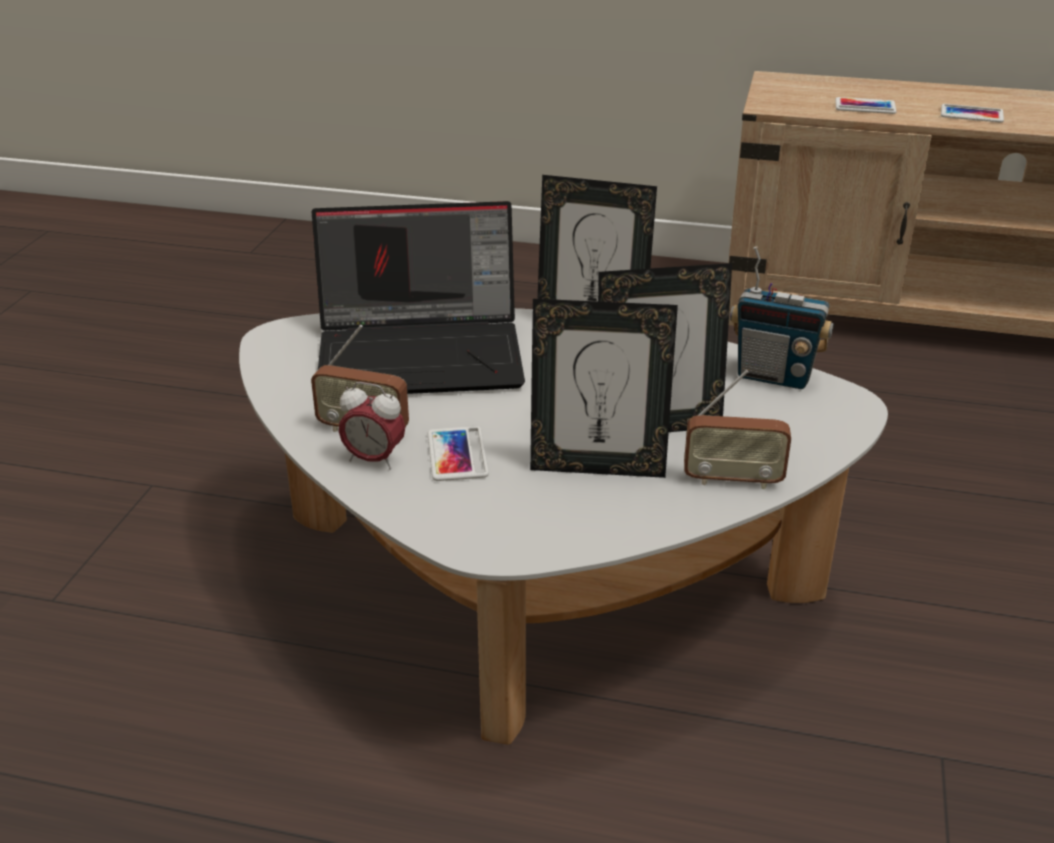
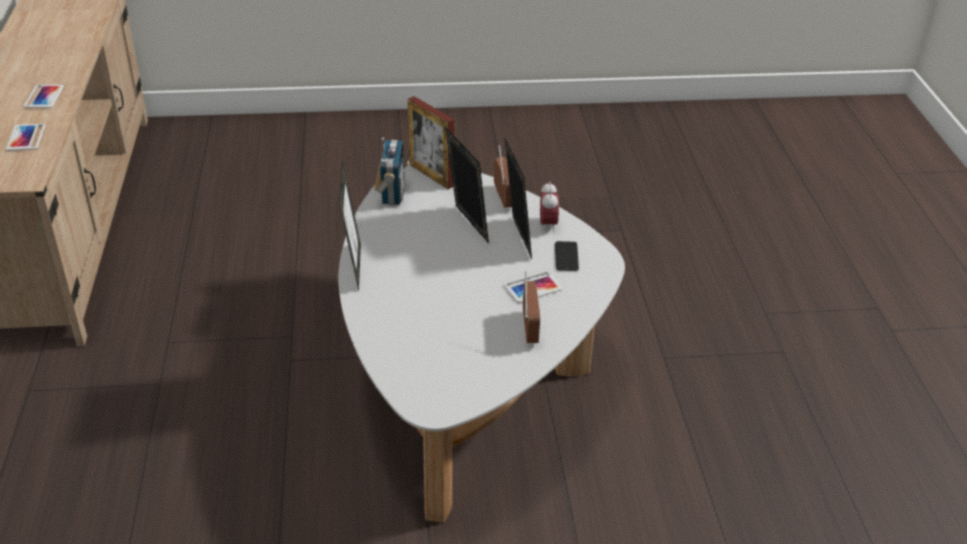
camera: 110 degrees left, 5 degrees up
laptop [312,201,525,394] -> none
alarm clock [339,382,405,470] -> alarm clock moved to [540,182,559,232]
none -> picture frame [408,96,455,189]
none -> phone [555,241,579,271]

